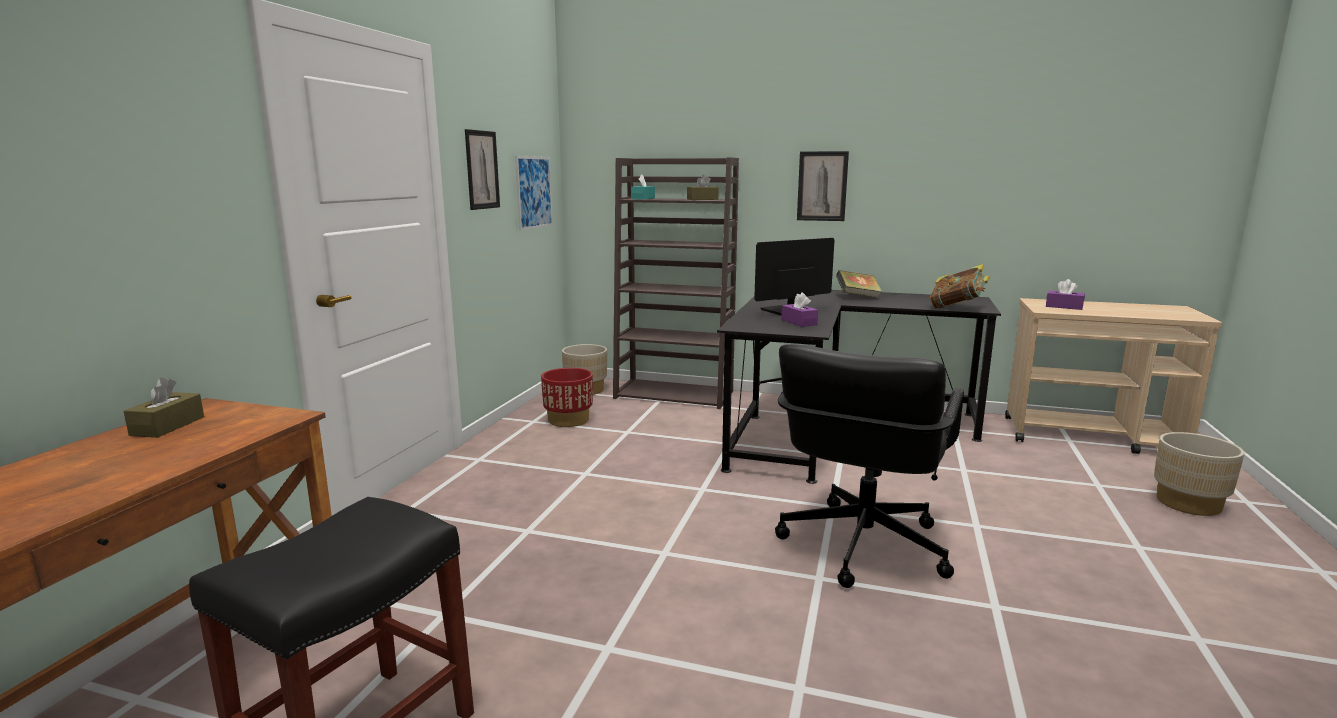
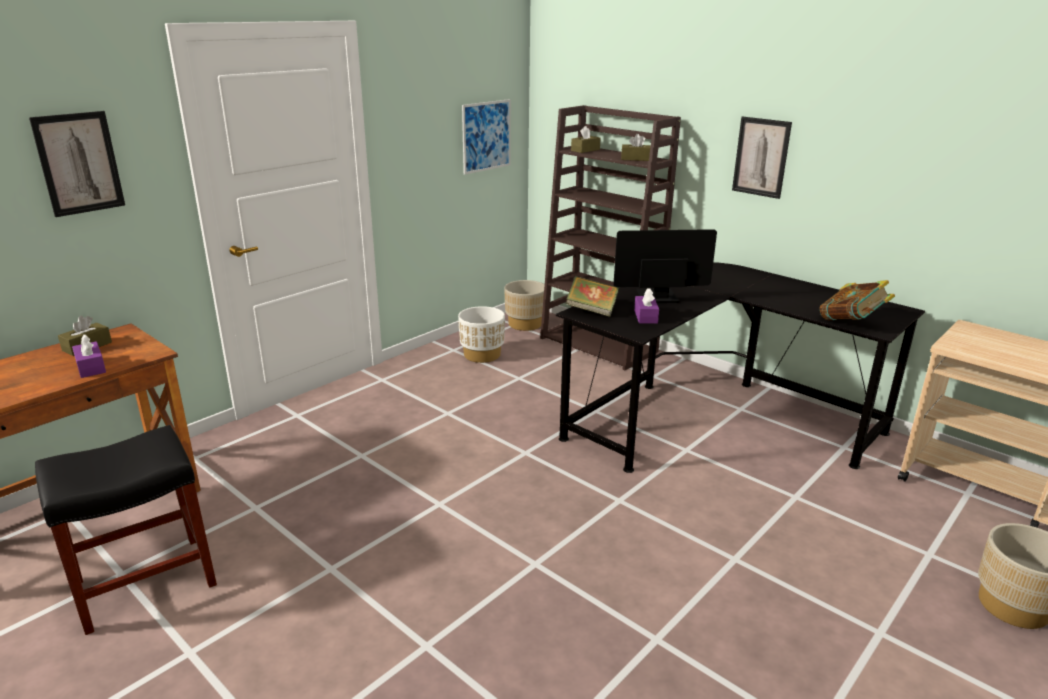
camera: 25 degrees right, 10 degrees up
picture [465,129,500,210] -> picture moved to [29,111,125,217]
red planter [541,368,593,427] -> white planter [458,306,505,363]
turquoise tissue box [631,175,655,200] -> brown tissue box [571,126,600,153]
black office chair [775,344,964,588] -> none
book [836,270,882,298] -> book moved to [566,276,619,317]
purple tissue box [1046,279,1085,310] -> purple tissue box moved to [72,334,106,378]

